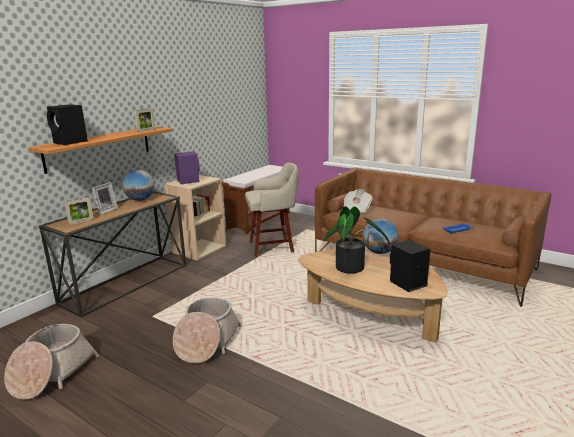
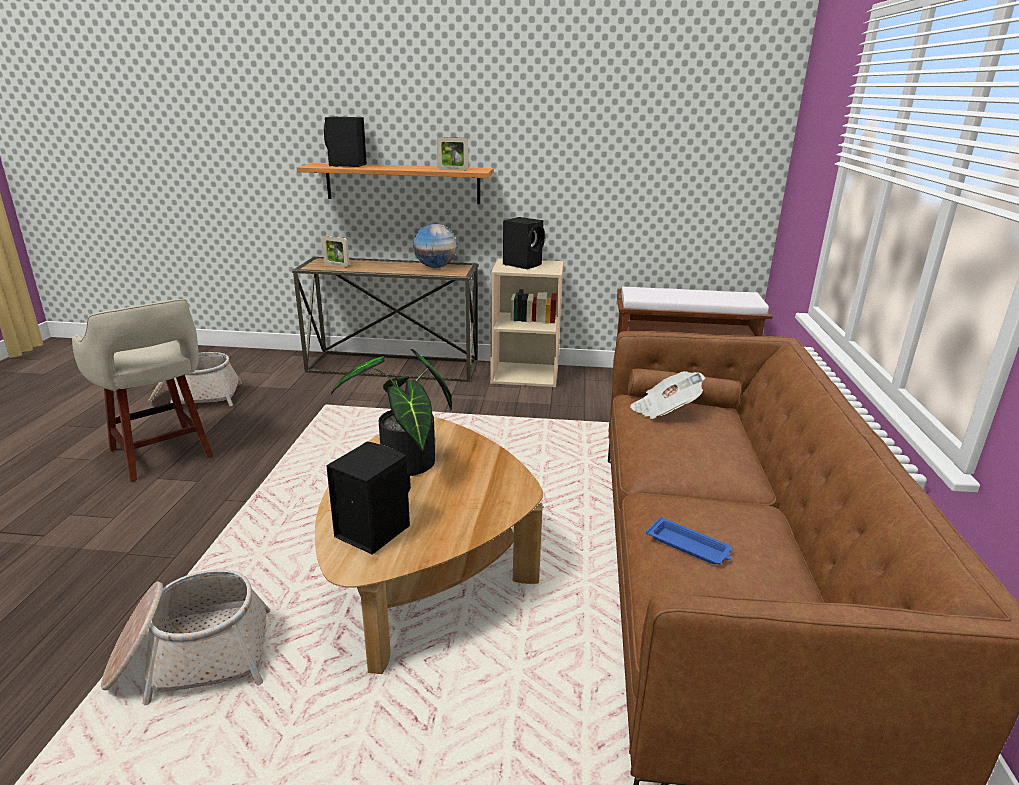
camera: 60 degrees right, 5 degrees up
picture frame [92,182,118,215] -> none
basket [173,298,242,363] -> basket moved to [101,570,270,705]
purple speaker [174,151,200,184] -> black speaker [503,217,545,269]
beige stool [245,163,299,257] -> beige stool moved to [72,299,213,482]
globe [363,219,399,254] -> none

